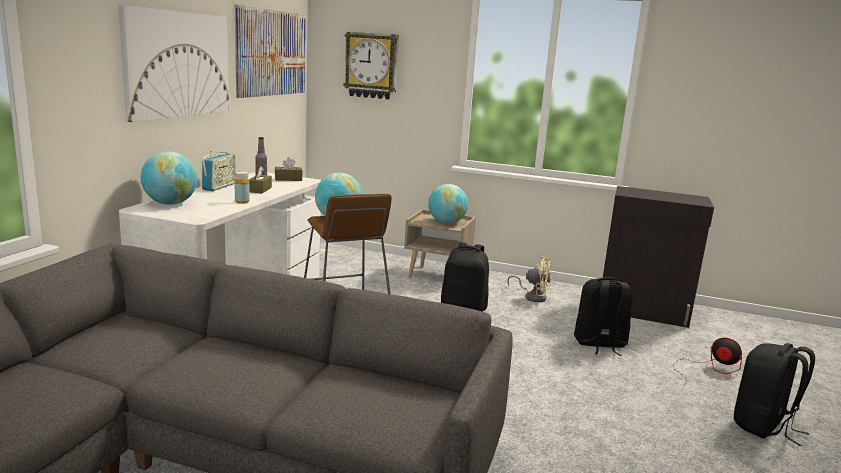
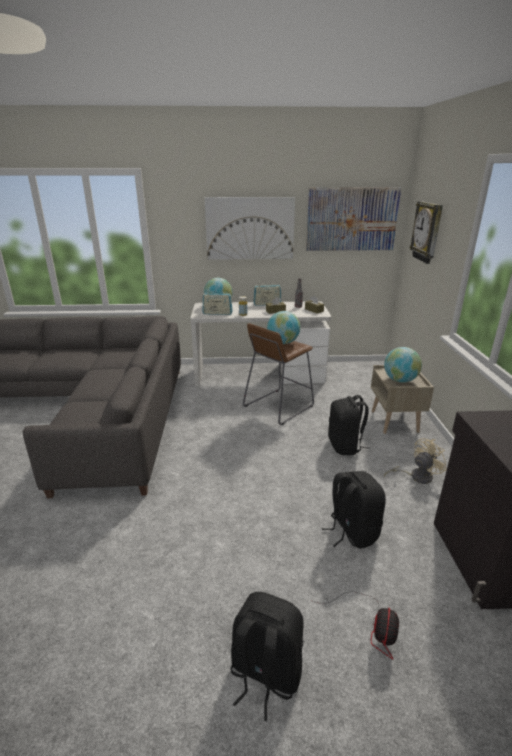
camera: 70 degrees right, 10 degrees up
beige fan [507,256,551,302] -> beige fan turned 120 degrees counterclockwise [384,438,447,484]
none -> radio [202,289,233,315]

